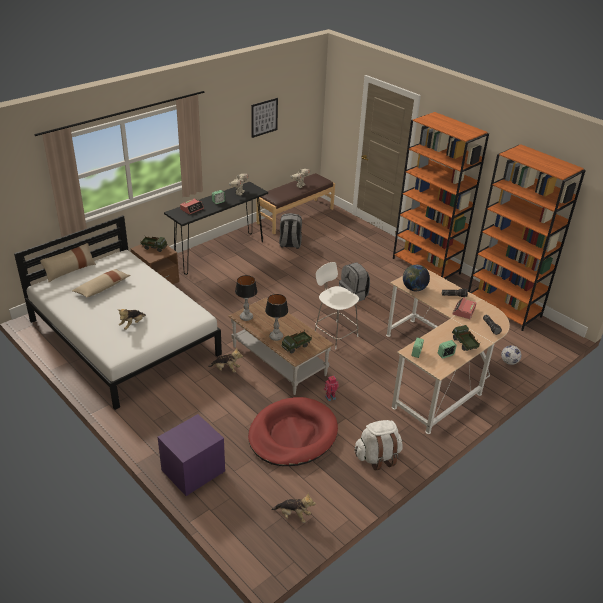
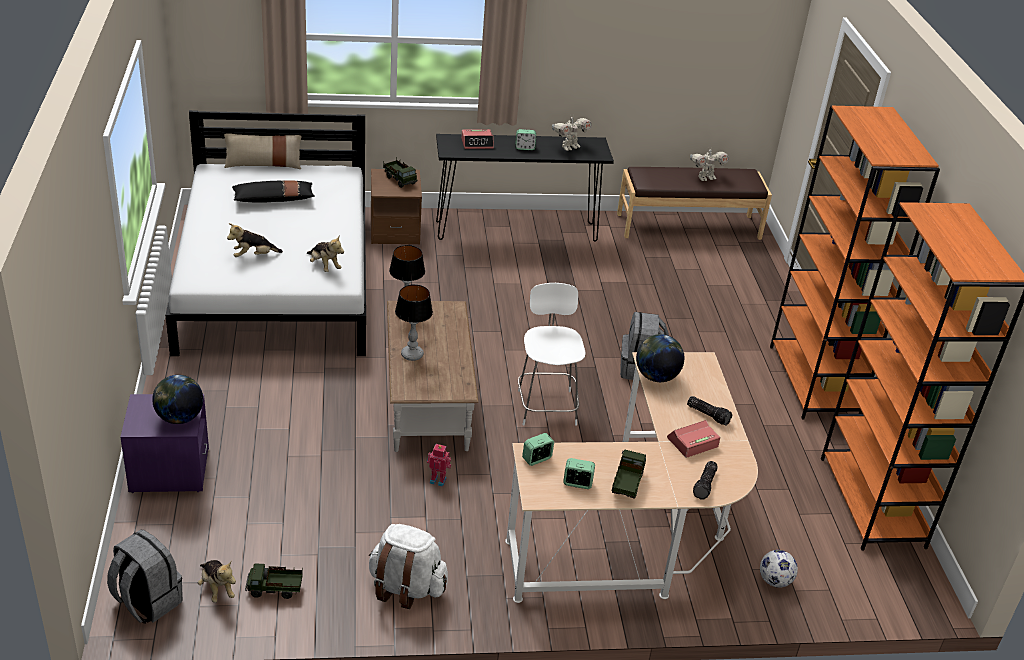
camera: 35 degrees right, 0 degrees up
beige pillow [72,269,131,298] -> black pillow [232,180,315,203]
plush toy [208,347,243,373] -> plush toy moved to [307,235,344,272]
red dog bed [248,397,338,466] -> none
picture [251,98,278,138] -> none
grey backpack [279,213,302,249] -> grey backpack moved to [107,530,183,624]
toy truck [281,331,312,354] -> toy truck moved to [245,564,303,599]
none -> globe [152,375,203,424]

